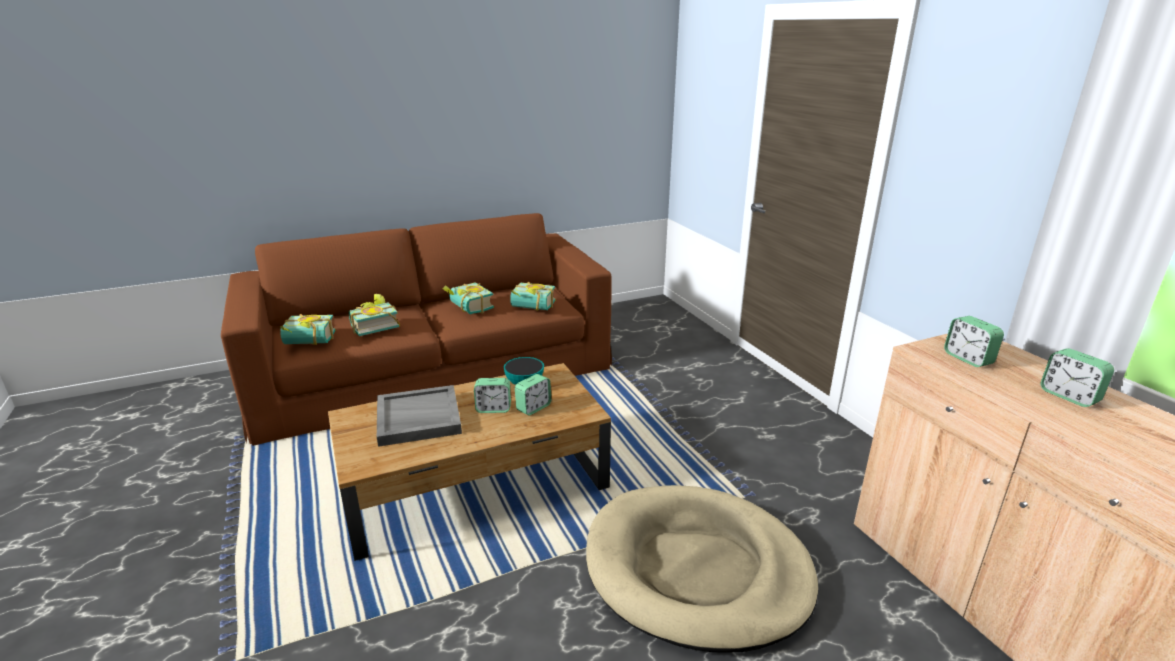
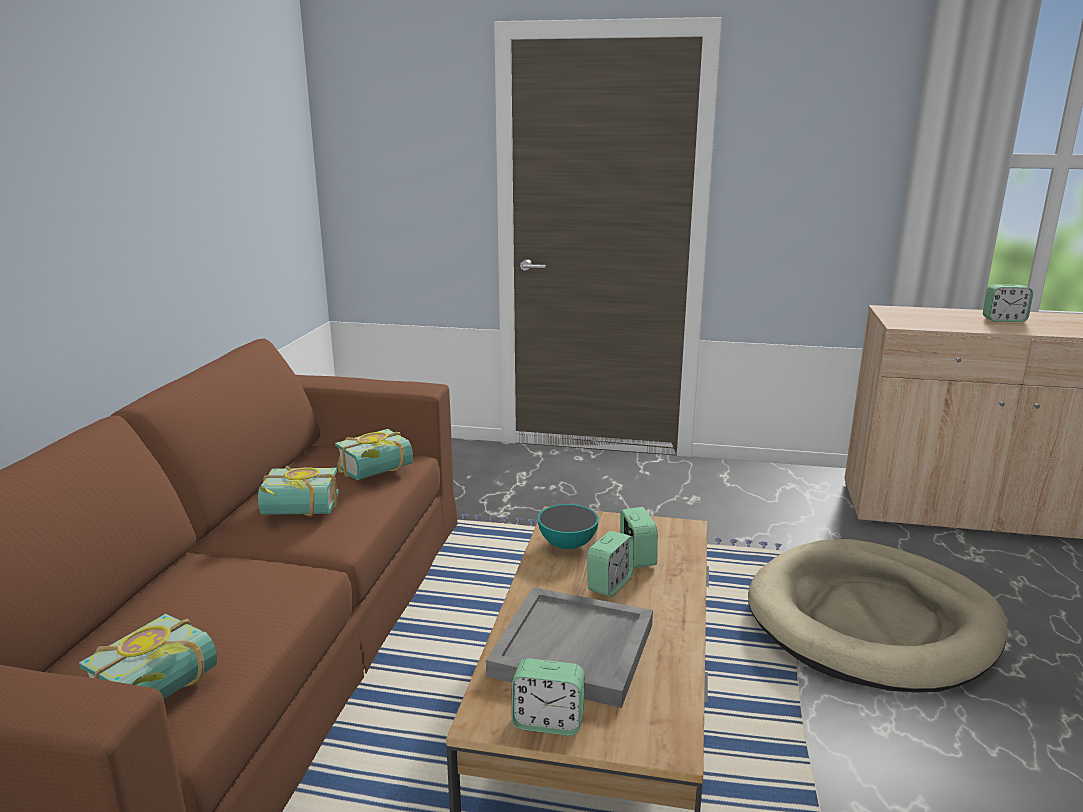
camera: 55 degrees left, 5 degrees down
book [349,294,400,336] -> none
alarm clock [944,316,1004,367] -> alarm clock moved to [512,658,584,736]

